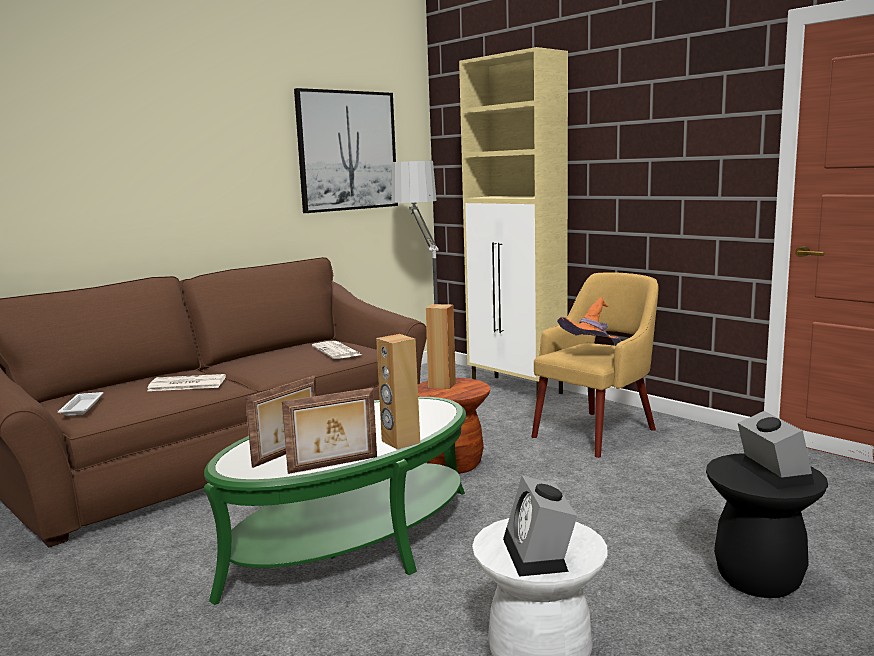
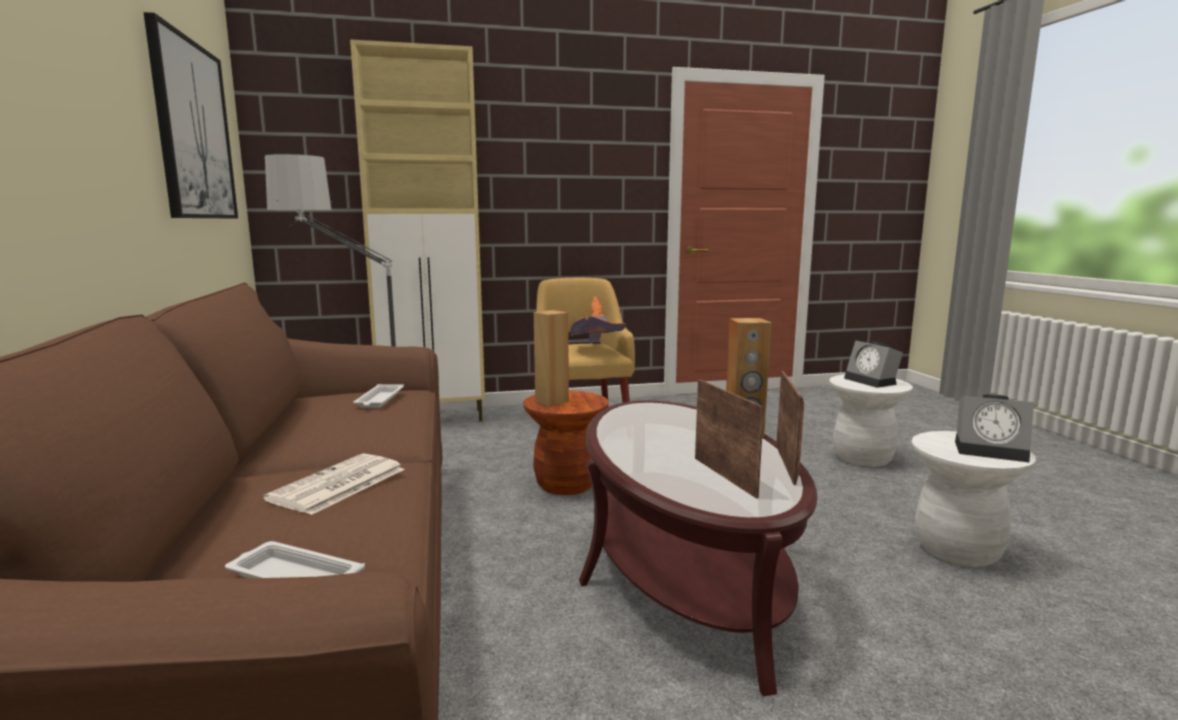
camera: 60 degrees left, 0 degrees up
green coffee table [204,397,466,605] -> brown coffee table [579,400,817,697]
newspaper [312,341,362,359] -> white tray [353,384,404,408]
black stool [706,453,828,598] -> white stool [829,374,913,467]
alarm clock [738,411,814,489] -> alarm clock turned 135 degrees counterclockwise [844,340,903,388]

